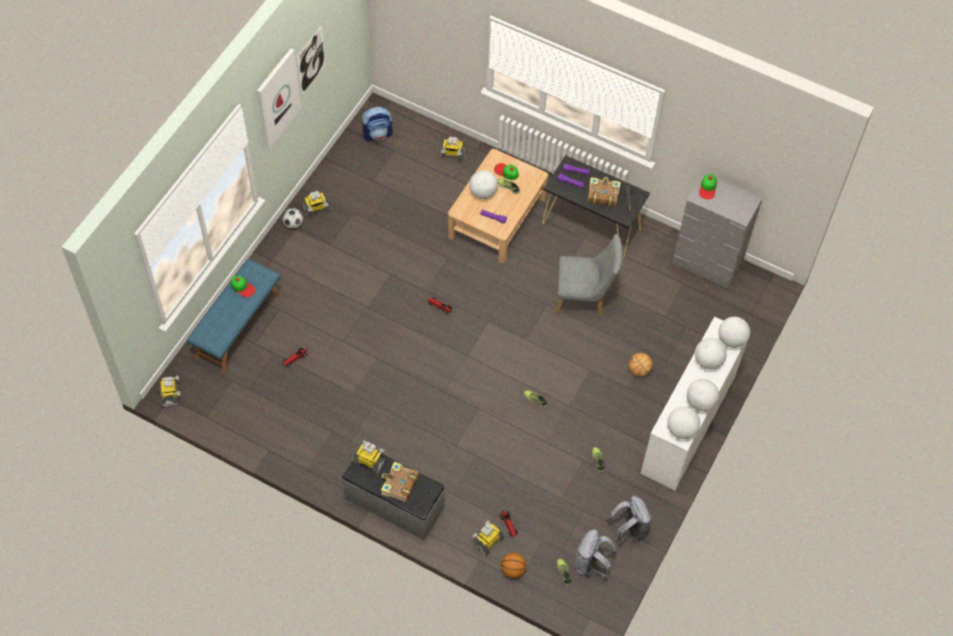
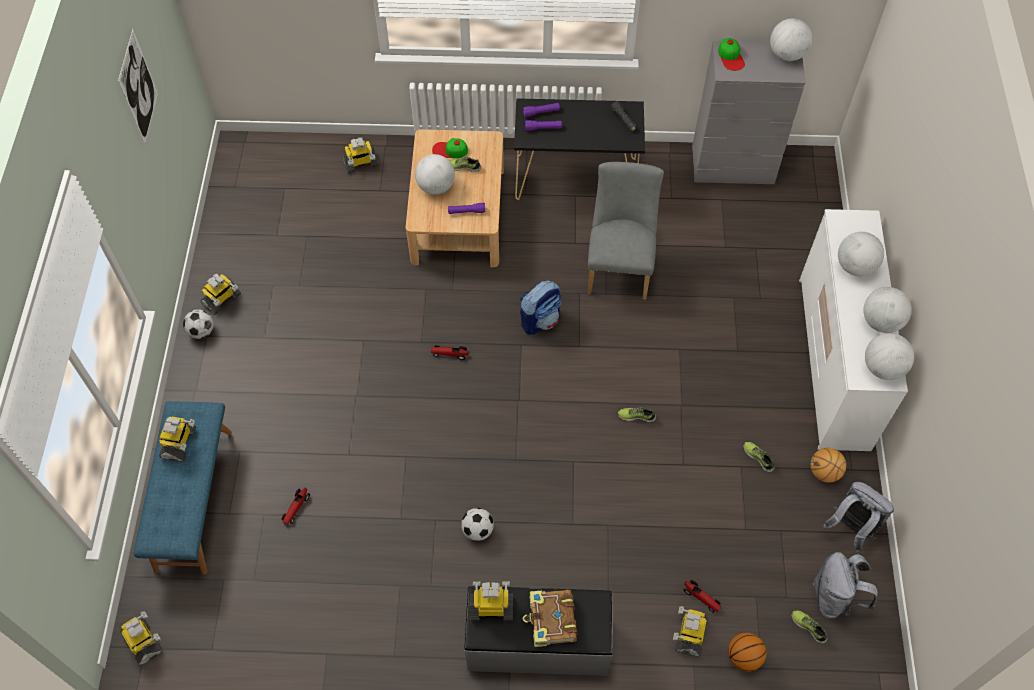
camera: 25 degrees left, 0 degrees up
cap [231,275,255,297] -> toy robot [159,417,196,462]
picture [257,48,301,149] -> none
backpack [362,107,393,141] -> backpack moved to [520,280,561,335]
grey chair [556,234,622,316] -> grey chair turned 60 degrees counterclockwise [588,162,664,300]
book [588,177,620,207] -> none
basketball [629,353,653,377] -> basketball moved to [811,448,846,483]
globe [719,317,750,348] -> globe moved to [770,18,813,61]
none -> football [461,508,494,541]

